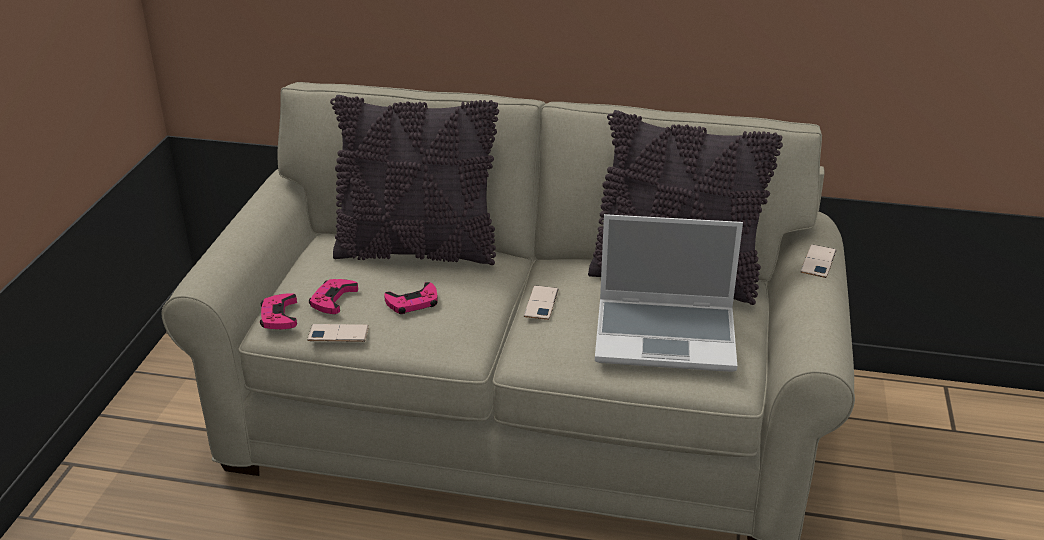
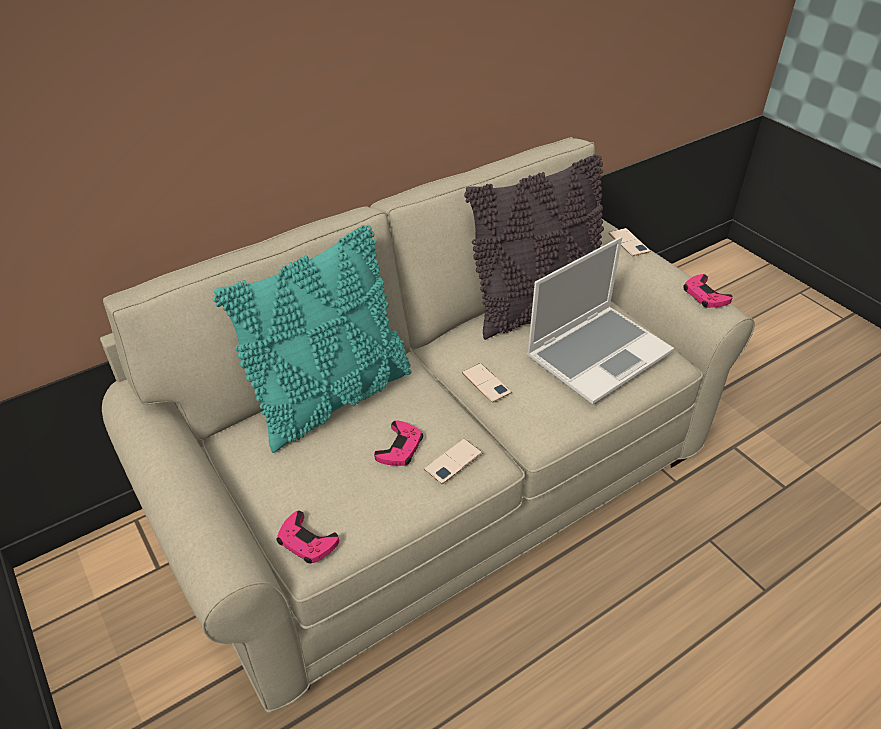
camera: 45 degrees left, 10 degrees up
phone [307,324,369,342] -> phone moved to [424,439,483,484]
pink game controller [309,279,358,314] -> pink game controller moved to [683,274,733,308]
black pillow [330,95,499,265] -> turquoise pillow [213,225,412,453]

